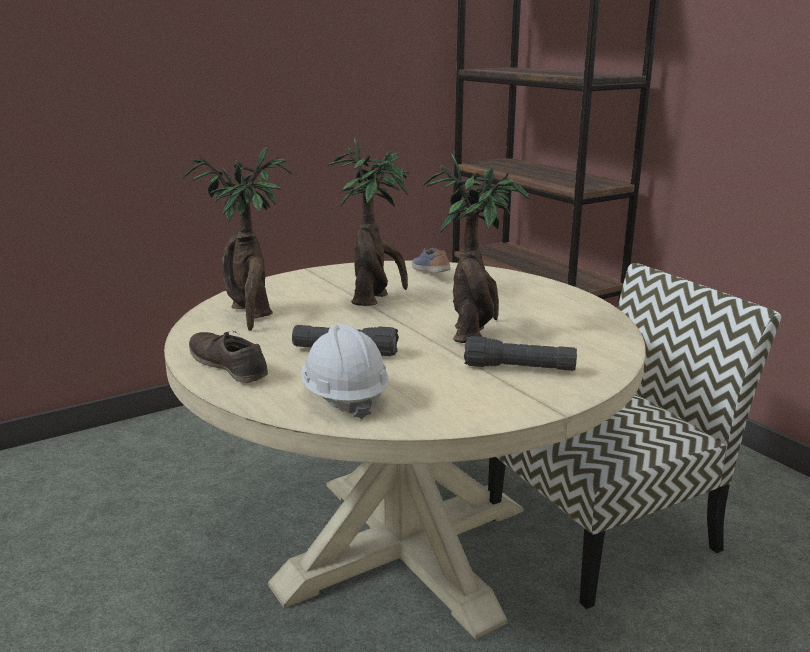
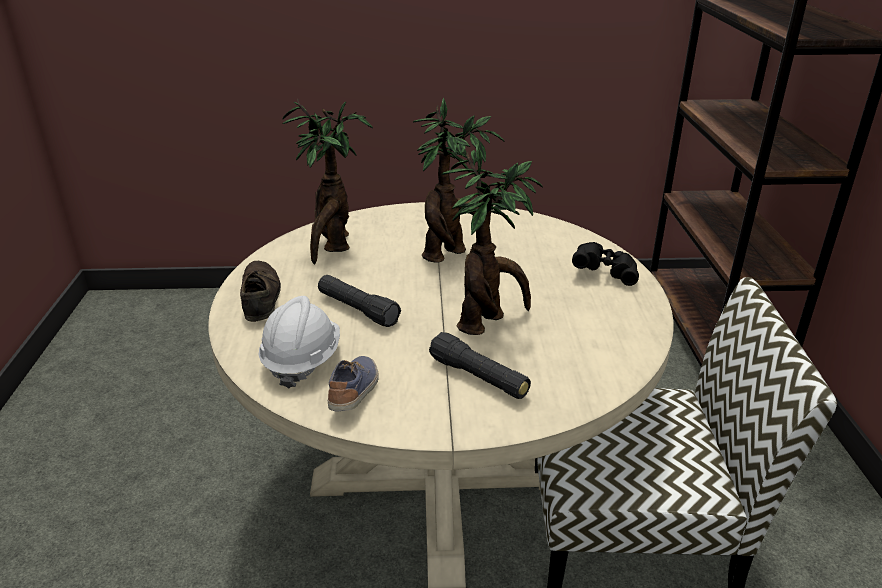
camera: 30 degrees right, 10 degrees up
shoe [412,248,451,273] -> shoe moved to [328,356,379,412]
none -> black binoculars [572,242,639,286]

